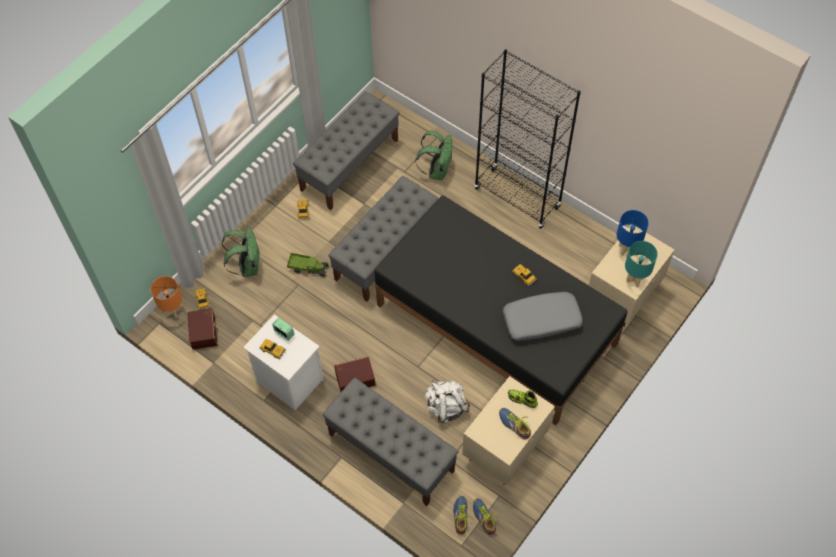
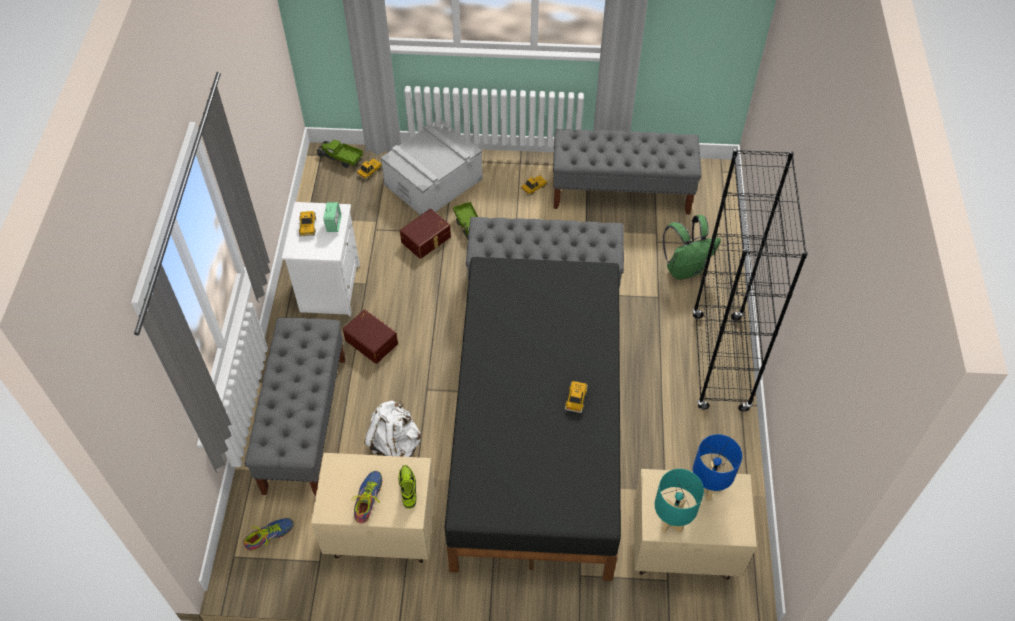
camera: 55 degrees right, 5 degrees down
orange table lamp [151,276,182,318] -> toy truck [317,140,363,168]
brown storage box [187,308,218,350] -> brown storage box moved to [400,209,451,259]
green backpack [222,228,260,277] -> grey storage box [381,121,483,215]
shoe [473,498,497,535] -> none
grey pillow [502,292,582,341] -> none

